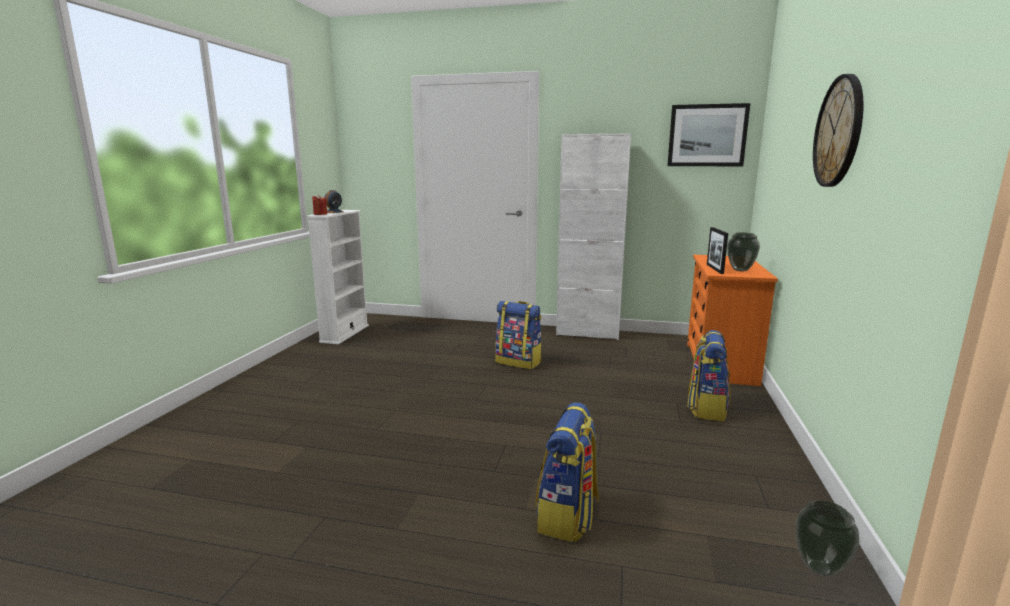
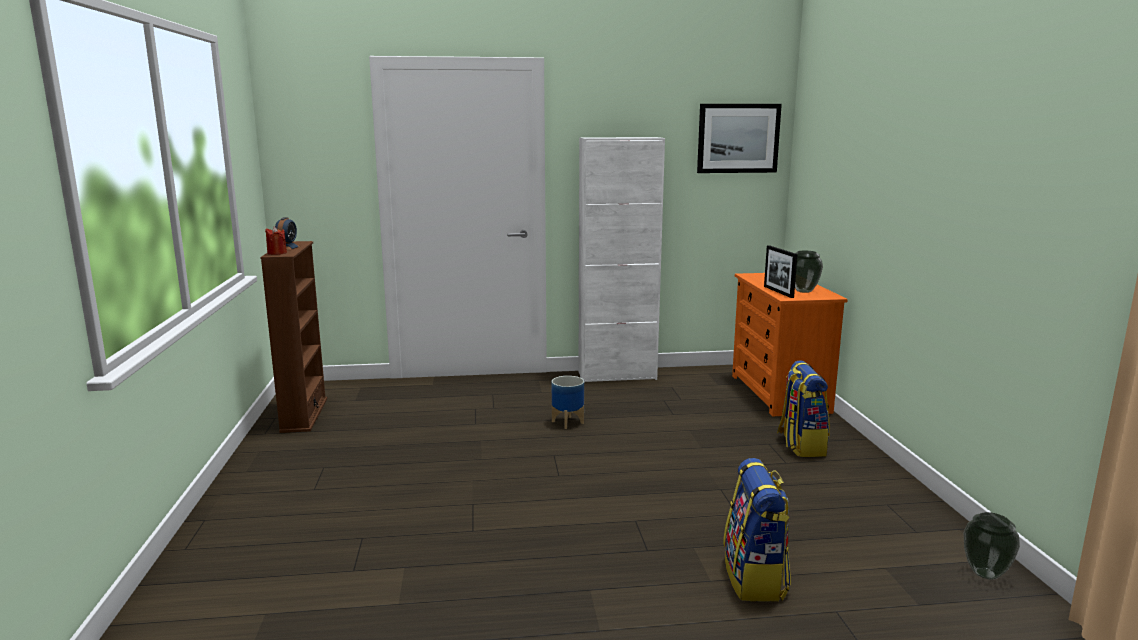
camera: 20 degrees left, 0 degrees up
white bookcase [307,210,369,345] -> brown bookcase [260,241,327,433]
backpack [495,301,542,369] -> planter [552,376,584,429]
wall clock [813,74,863,187] -> none

